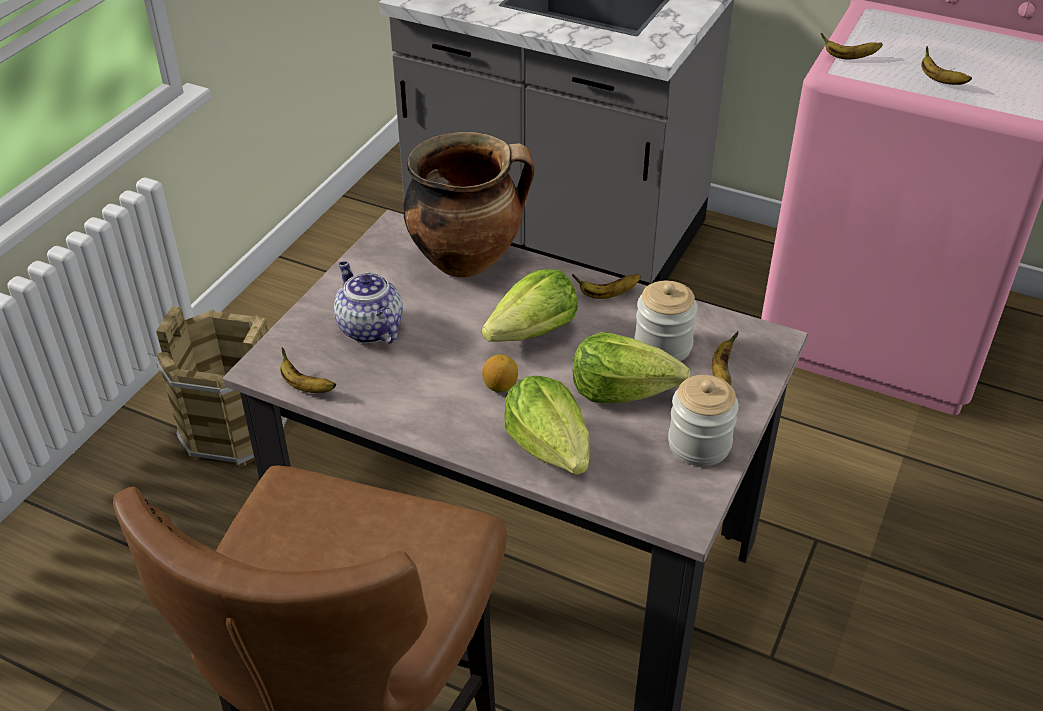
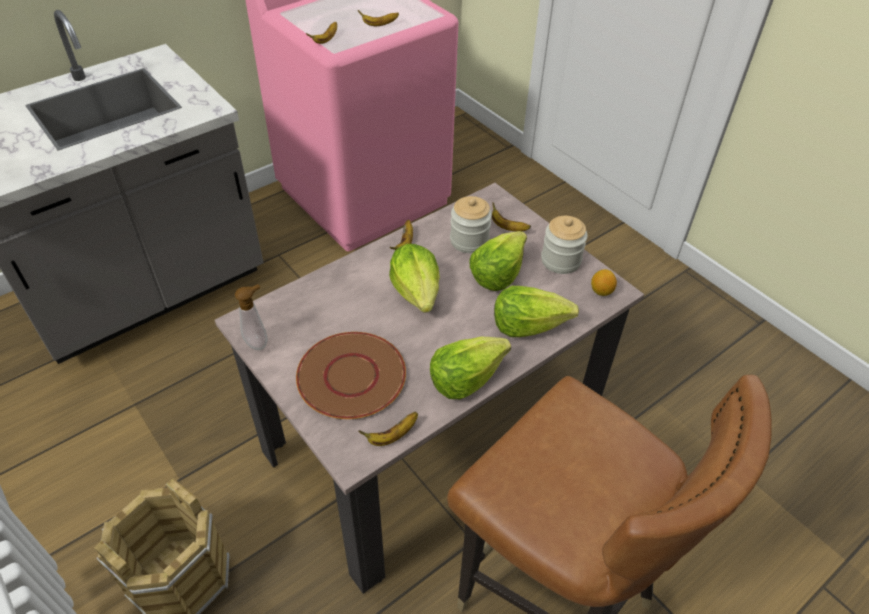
camera: 65 degrees left, 5 degrees up
teapot [334,261,403,343] -> brown plate [296,332,406,419]
cooking pot [403,132,534,277] -> none
lemon [482,354,518,392] -> lemon moved to [591,269,617,296]
none -> soap dispenser [235,284,268,350]
none -> lettuce [430,337,511,399]

